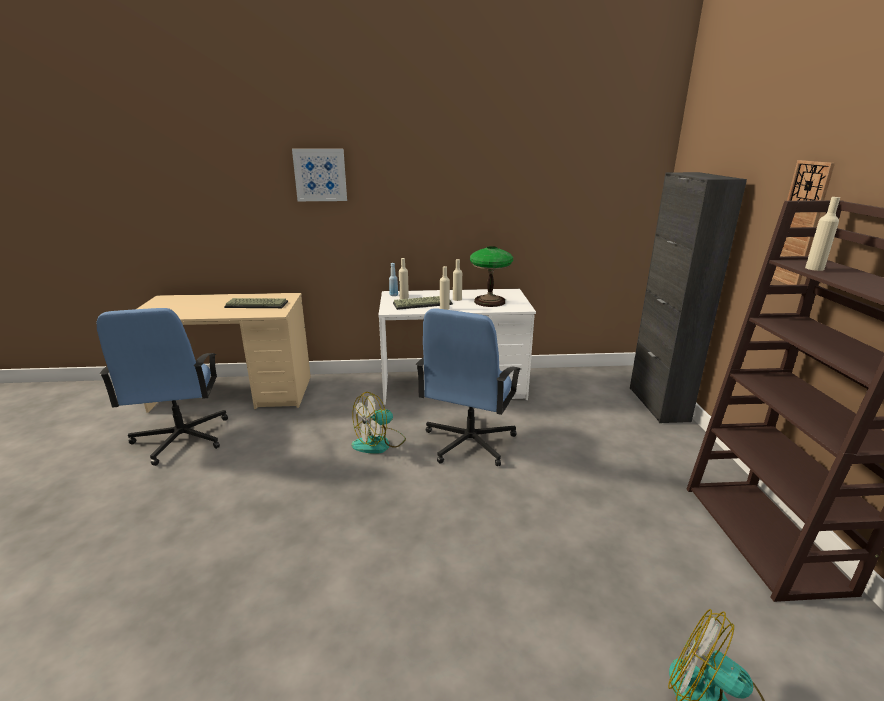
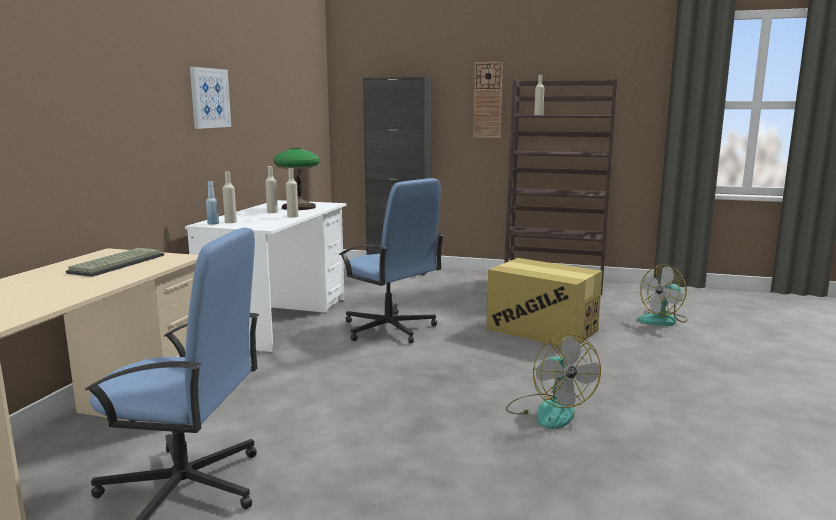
camera: 70 degrees left, 10 degrees down
picture [292,149,347,201] -> picture moved to [190,67,231,129]
fan [352,392,406,454] -> fan moved to [506,334,601,429]
keyboard [393,296,453,310] -> none
none -> cardboard box [487,258,602,347]

